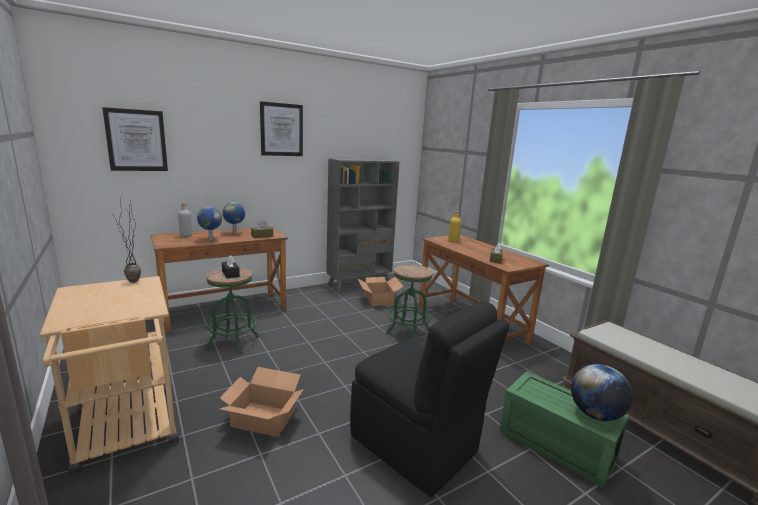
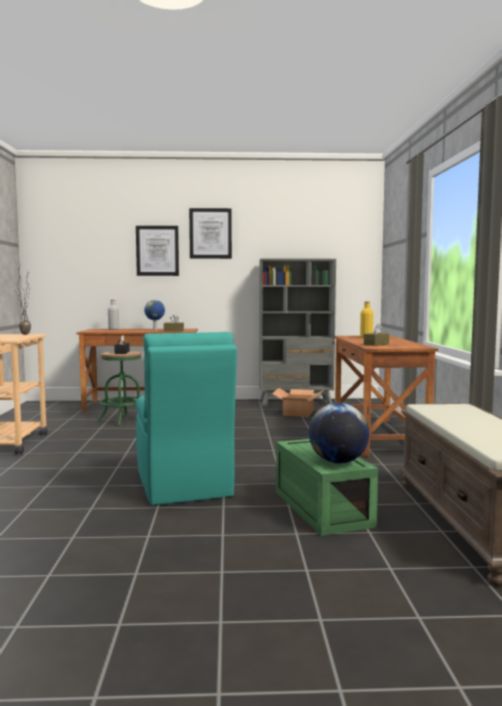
camera: 30 degrees right, 10 degrees down
picture [102,107,168,171] -> picture moved to [136,226,179,276]
globe [197,207,222,241] -> none
cardboard box [220,367,304,437] -> none
black chair [350,301,510,497] -> turquoise chair [136,332,237,505]
green stool [386,265,433,343] -> none

